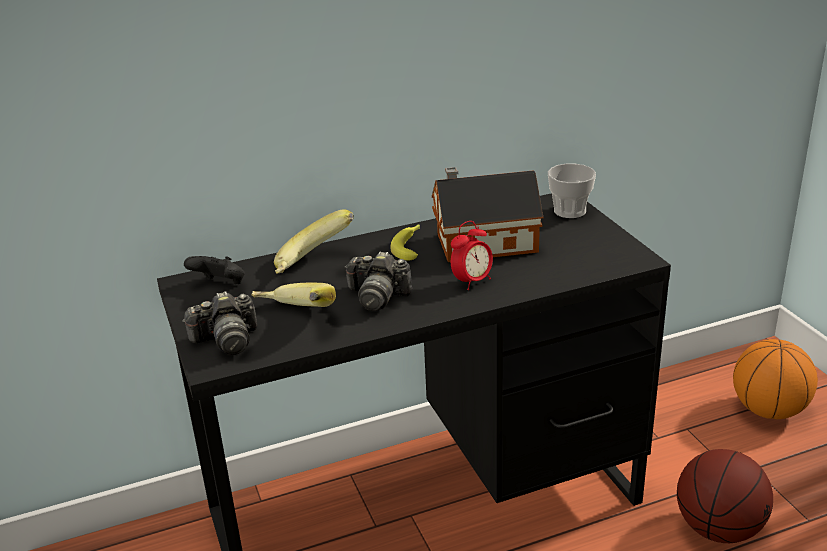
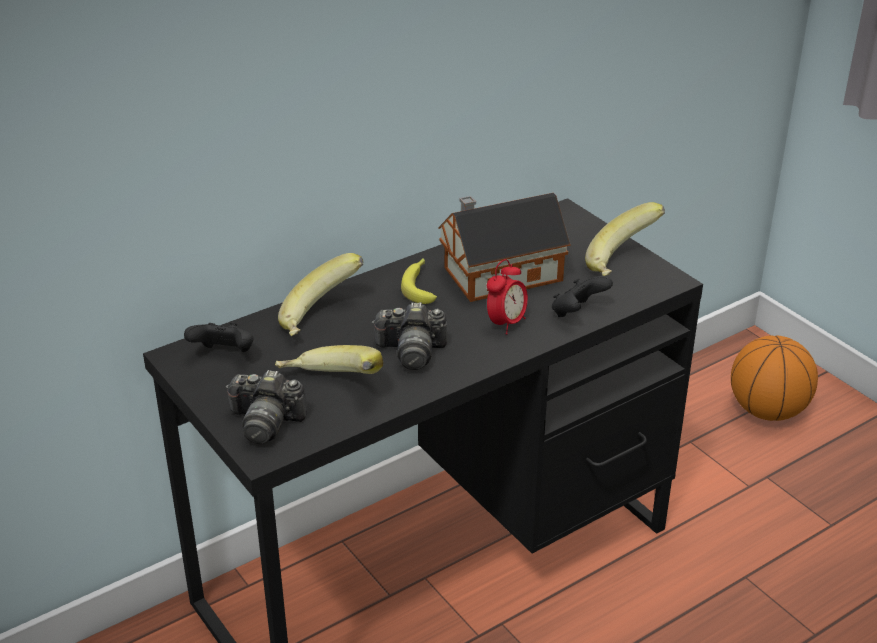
camera: 15 degrees left, 5 degrees up
camera [182,291,257,355] -> camera turned 45 degrees clockwise [226,370,307,444]
cup [548,164,596,218] -> none
basketball [677,449,773,543] -> none
none -> black game controller [552,276,613,317]
none -> banana [585,202,665,276]

